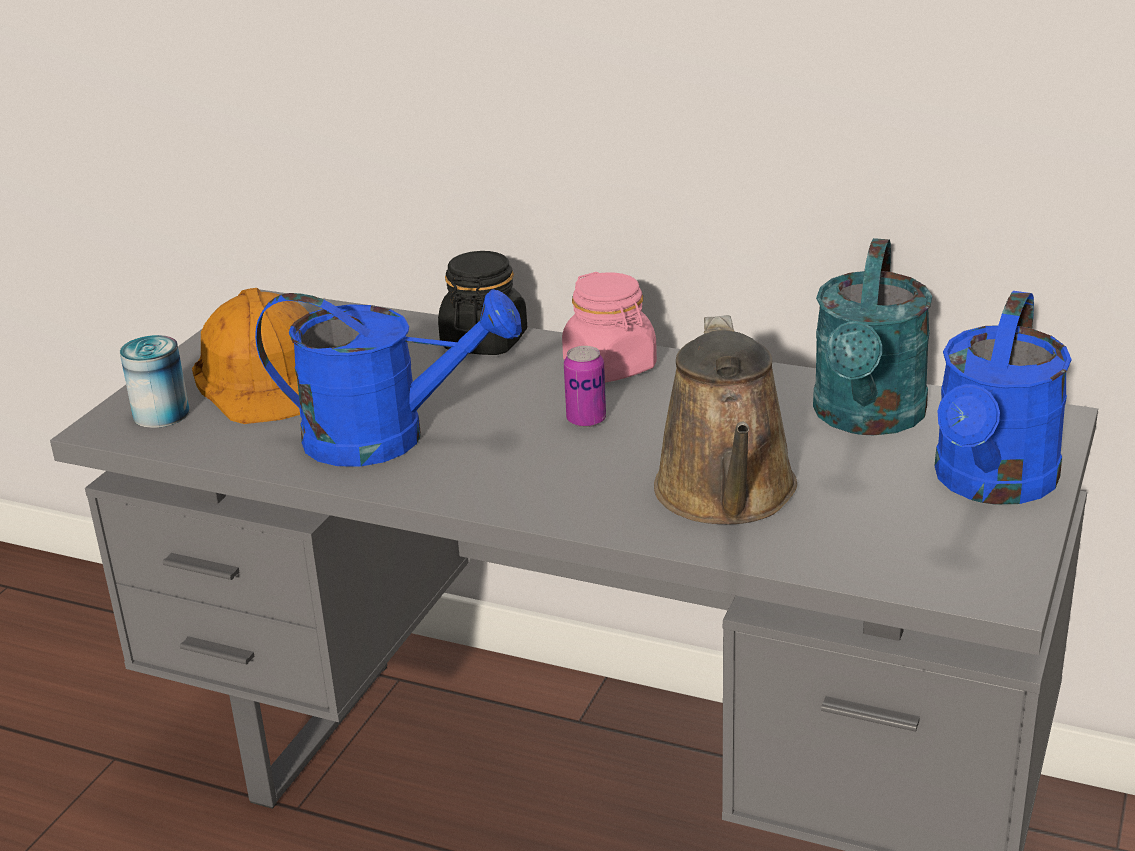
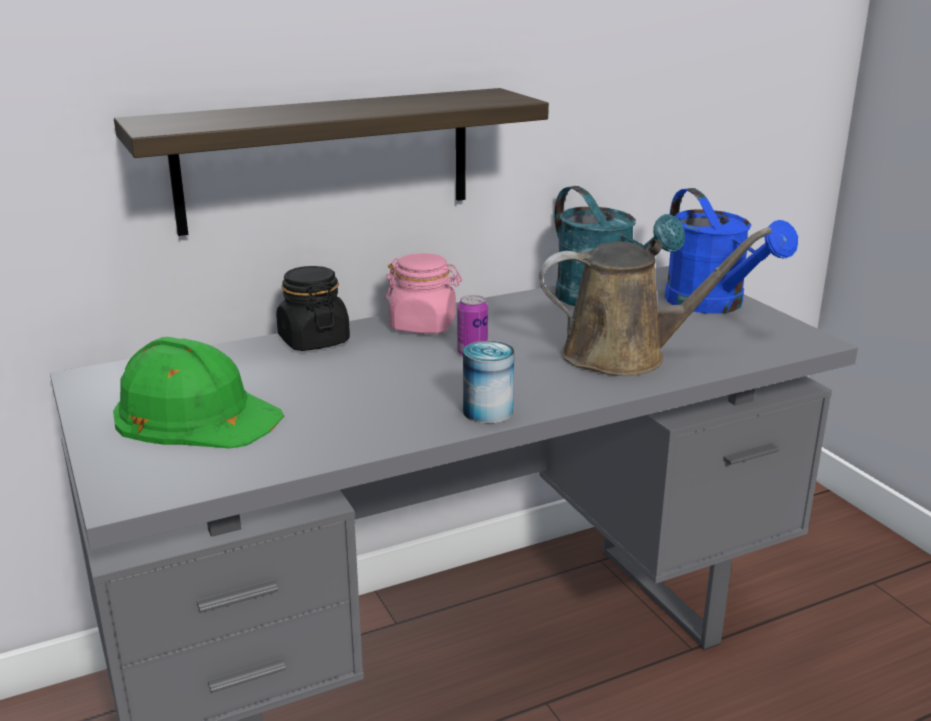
camera: 50 degrees left, 5 degrees down
can [120,335,190,428] -> can moved to [463,341,514,423]
orange hard hat [192,288,309,424] -> green hard hat [113,337,284,449]
blue watering can [255,289,522,467] -> none
brown watering can [654,315,797,524] -> brown watering can turned 45 degrees counterclockwise [539,227,772,376]
none -> shelf [114,88,549,236]

